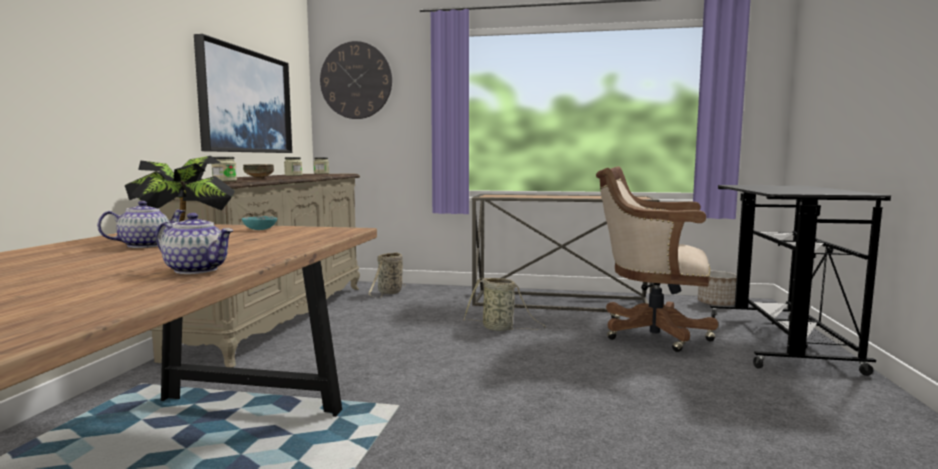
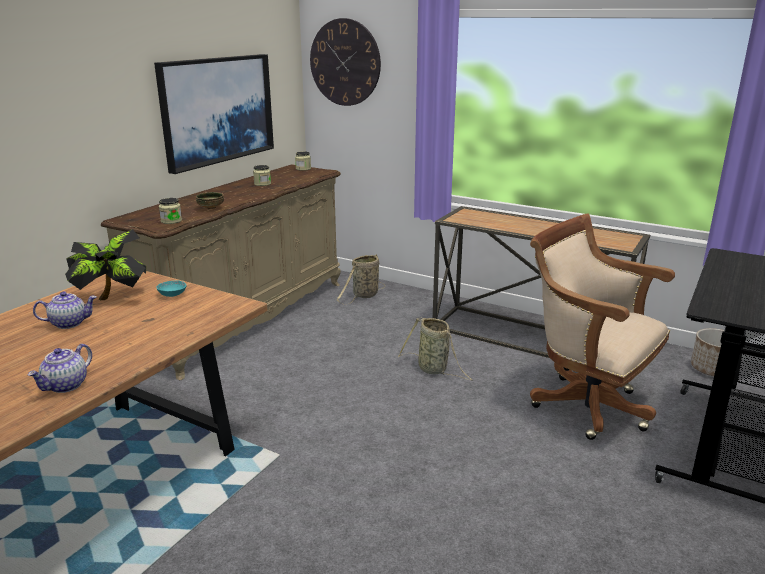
camera: 20 degrees right, 15 degrees up
teapot [156,213,233,274] -> teapot turned 75 degrees clockwise [28,344,92,393]

